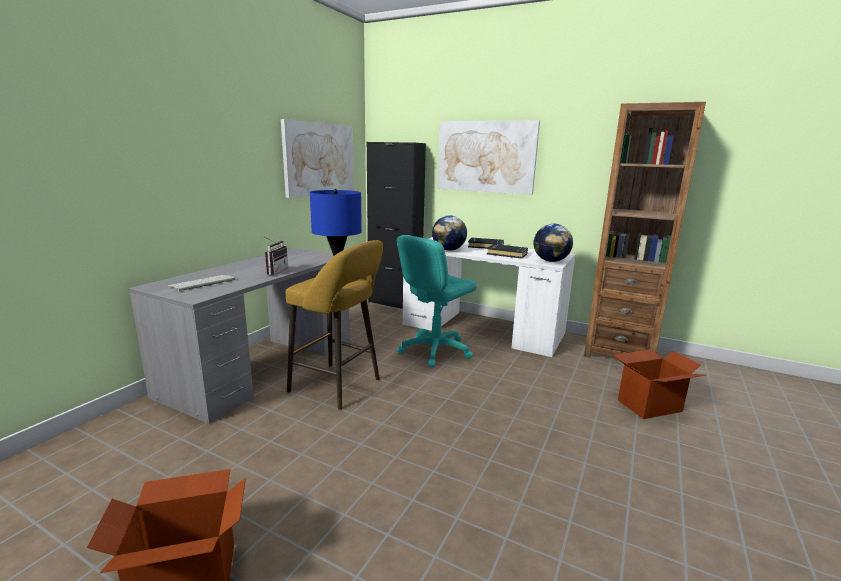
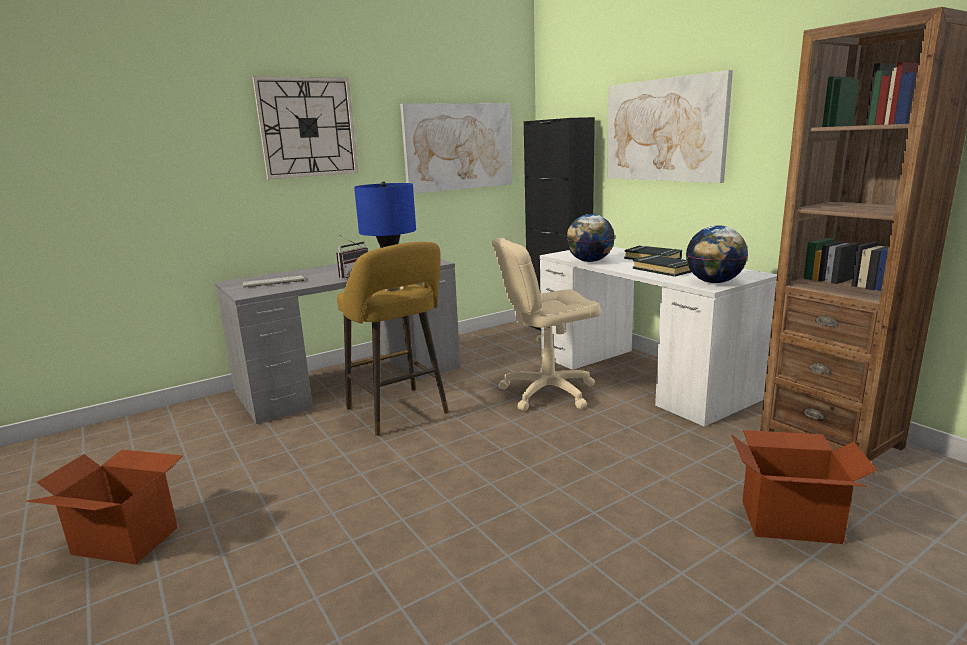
camera: 30 degrees right, 0 degrees up
turquoise office chair [397,235,477,367] -> beige office chair [492,238,601,411]
none -> wall clock [252,76,358,179]

